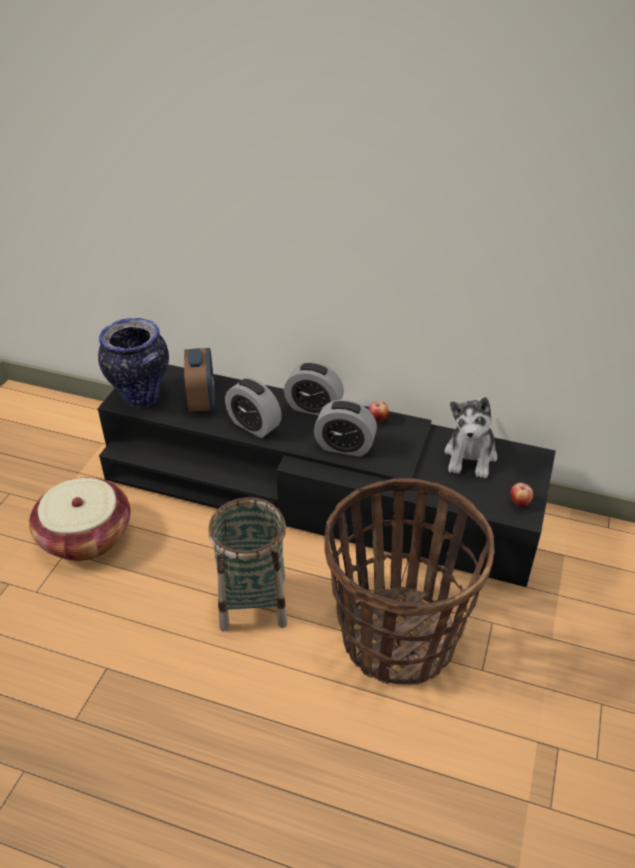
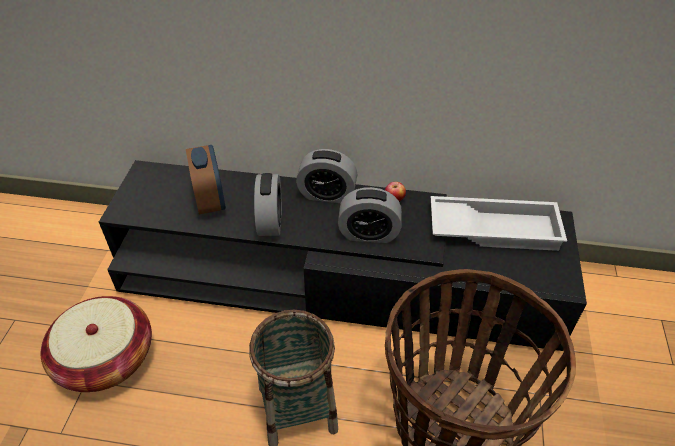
camera: 10 degrees left, 5 degrees up
vase [98,318,169,407] -> none
alarm clock [225,378,282,438] -> alarm clock turned 120 degrees counterclockwise [254,173,282,236]
plush toy [445,397,497,478] -> white tray [431,196,567,251]
apple [510,483,533,507] -> none

